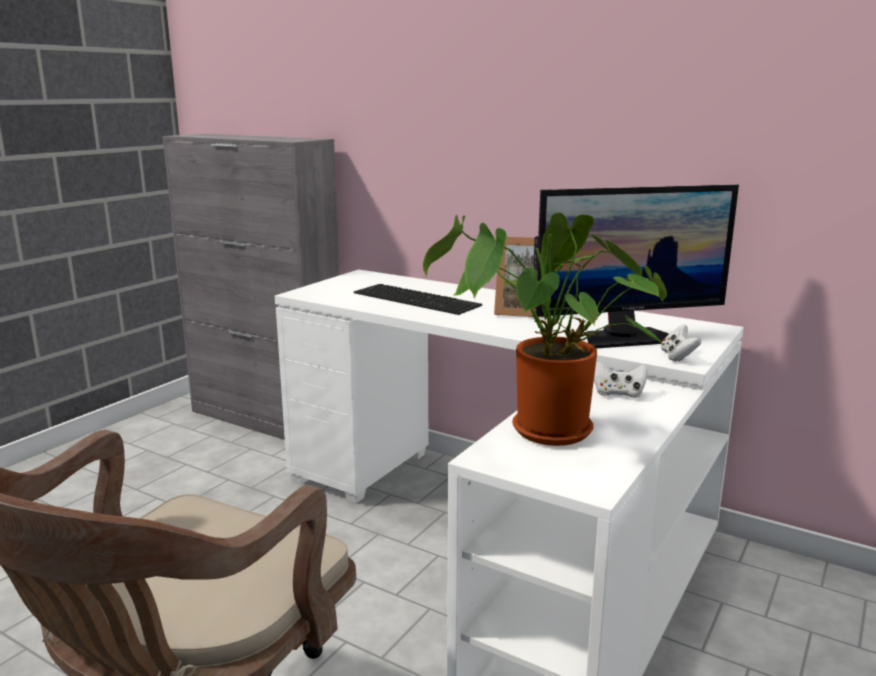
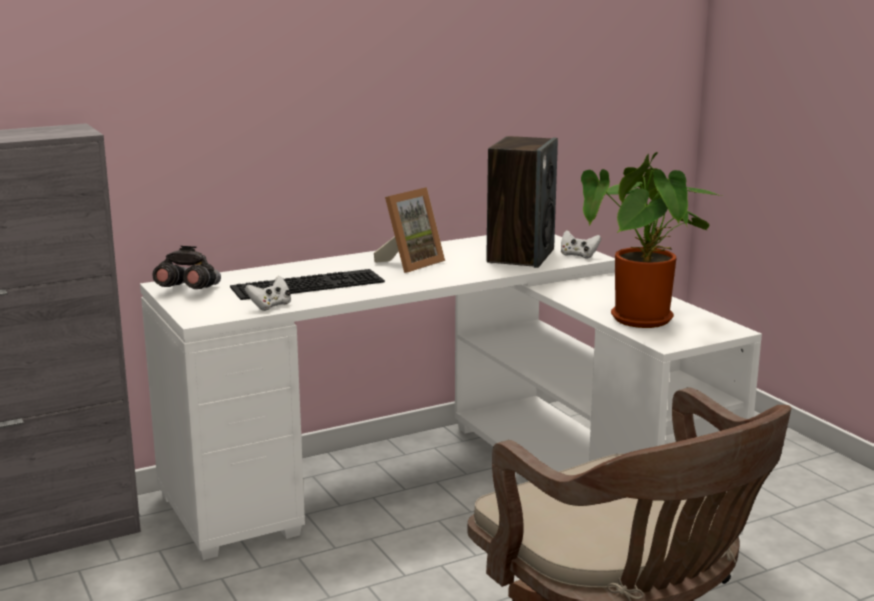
camera: 60 degrees left, 0 degrees up
monitor [533,184,739,349] -> speaker [486,136,558,268]
white game controller [594,361,648,398] -> white game controller moved to [245,276,291,311]
none -> grey binoculars [152,246,221,289]

